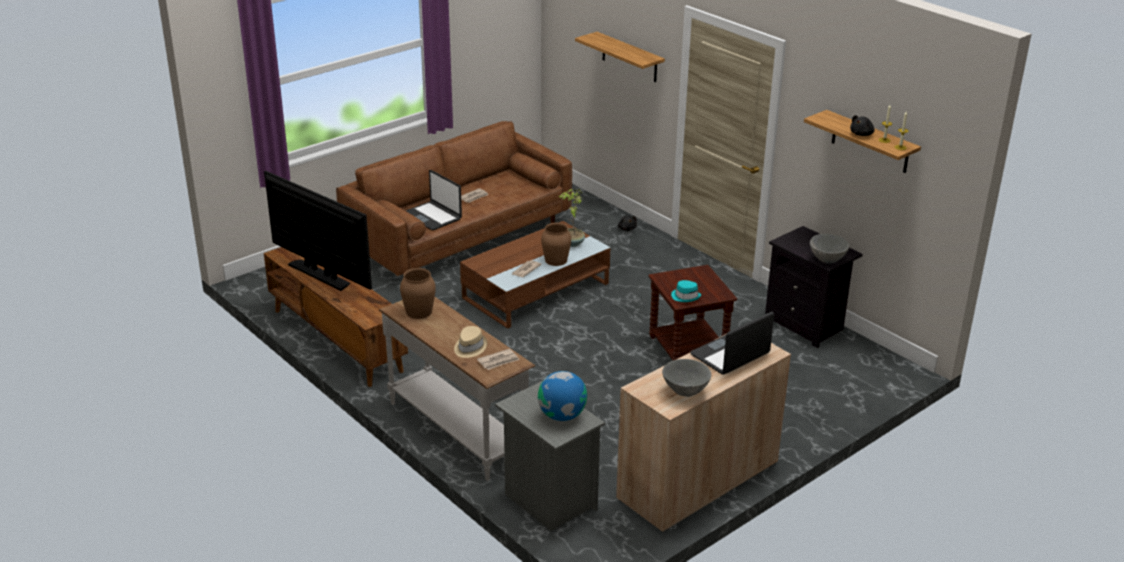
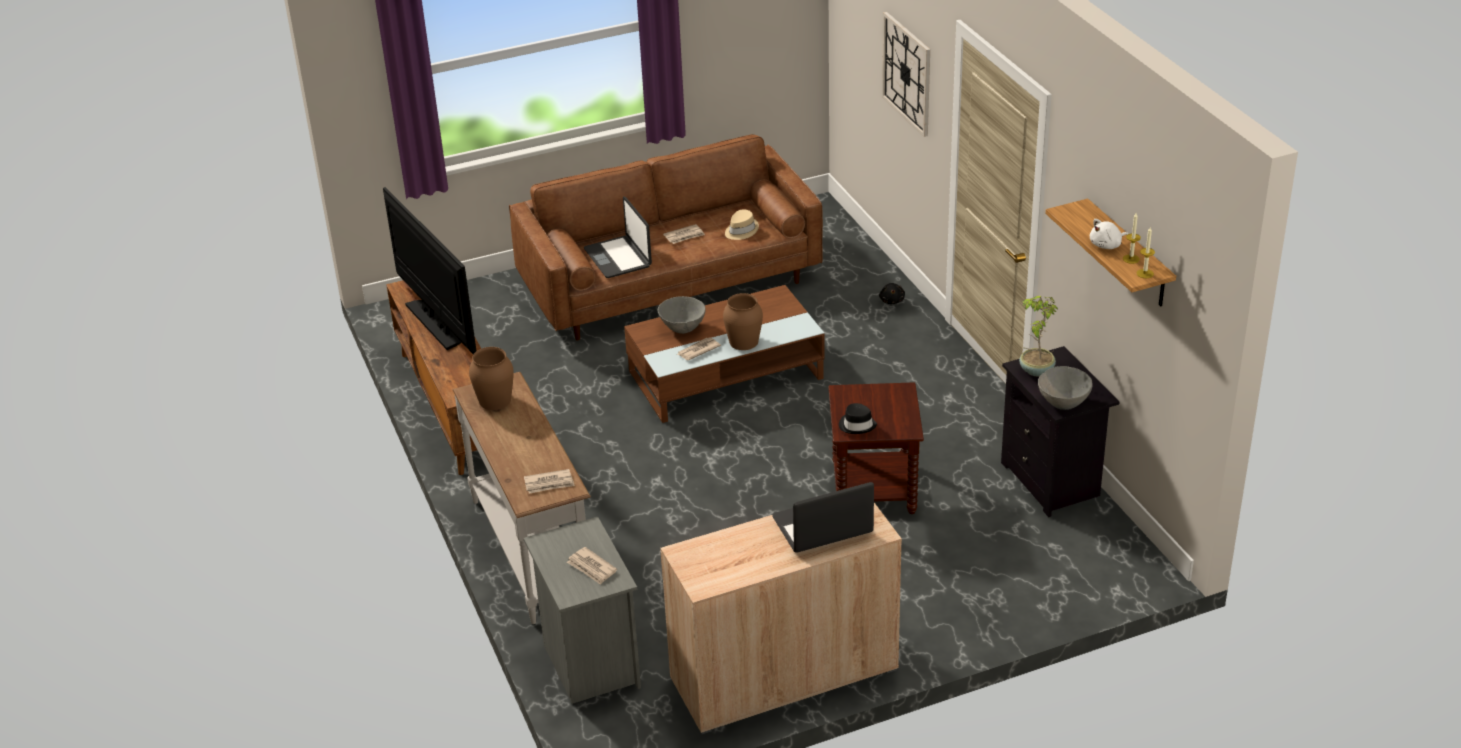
camera: 20 degrees right, 5 degrees up
beige hat [454,326,487,358] -> beige hat moved to [725,209,759,240]
globe [538,371,587,421] -> newspaper [567,547,617,585]
potted plant [559,189,585,247] -> potted plant moved to [1019,296,1059,376]
shelf [575,32,665,82] -> wall clock [882,12,930,137]
grey bowl [662,359,712,397] -> grey bowl moved to [658,296,706,334]
turquoise hat [671,280,701,302] -> black hat [839,403,877,434]
black plush toy [850,115,875,136] -> white plush toy [1090,219,1128,249]

